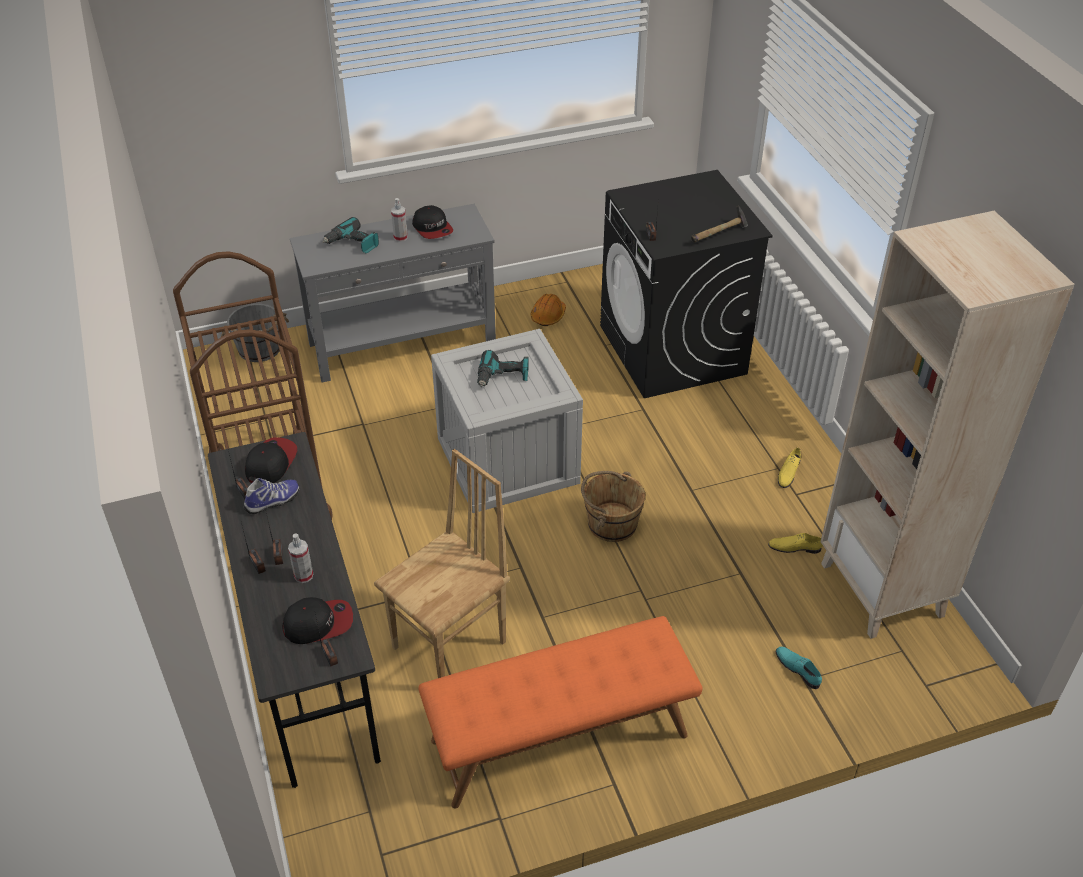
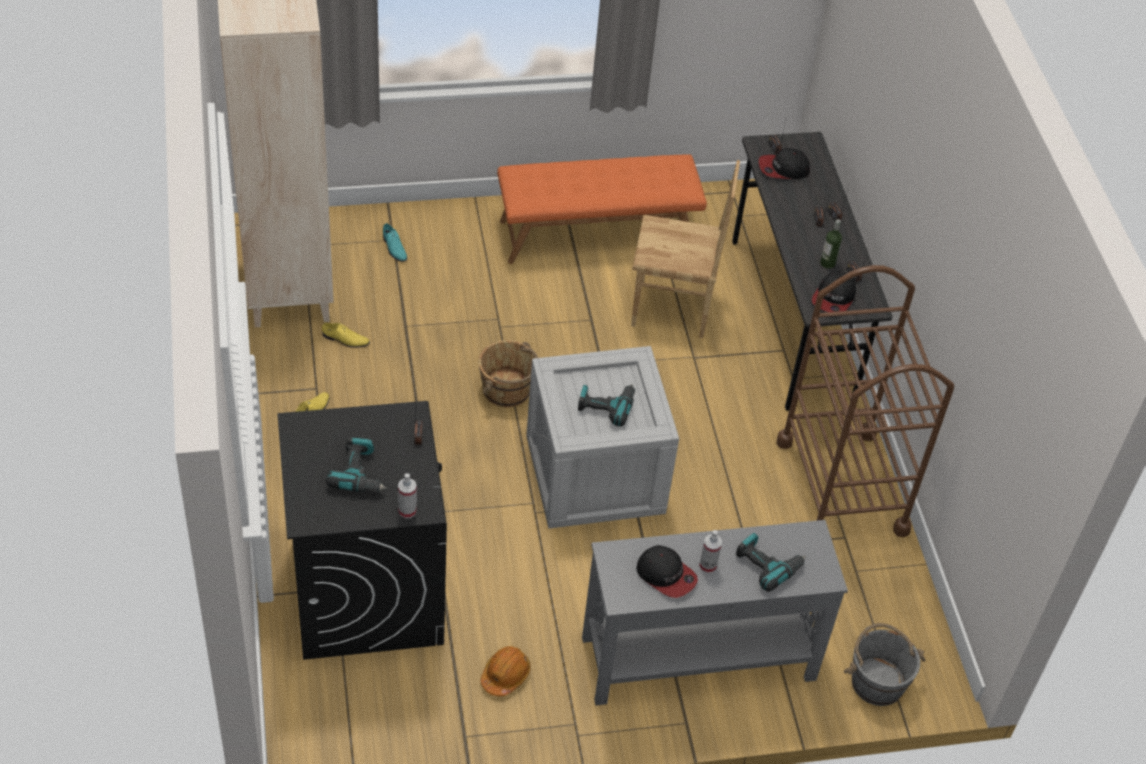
camera: 175 degrees left, 5 degrees up
shoe [244,478,300,514] -> bottle [820,219,842,269]
spray bottle [288,533,313,583] -> spray bottle moved to [398,473,417,518]
brown chair [374,449,510,678] -> brown chair turned 135 degrees counterclockwise [631,160,740,338]
cap [412,205,453,239] -> cap turned 150 degrees clockwise [636,545,698,598]
hammer [691,206,748,243] -> none
none -> power drill [326,437,387,493]

